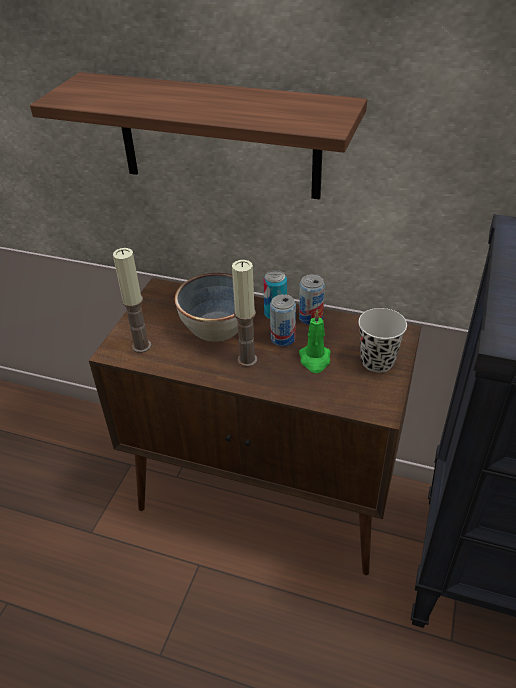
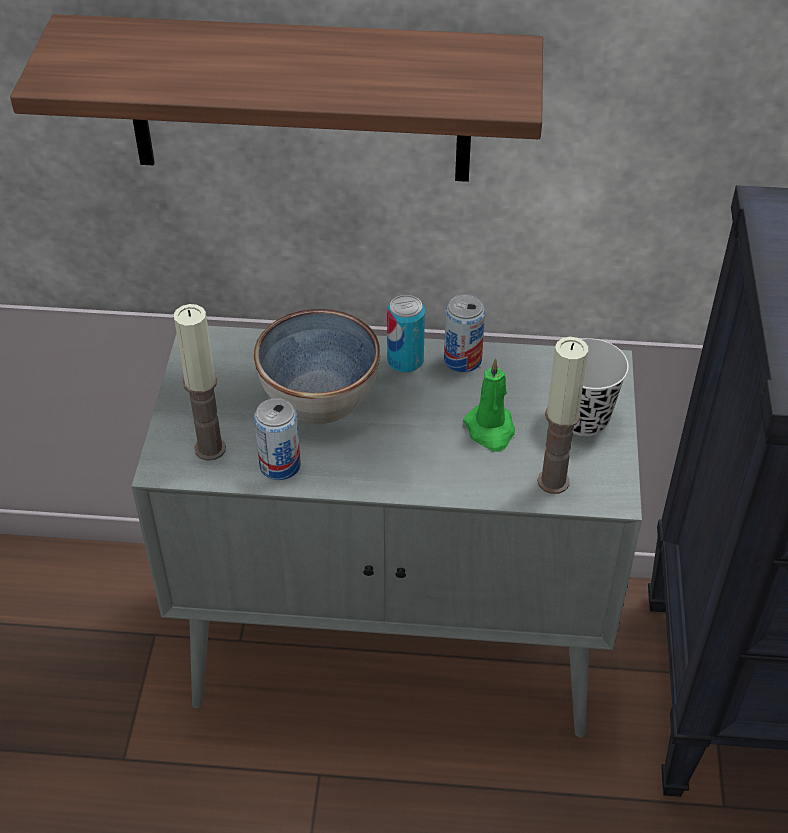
camera: 15 degrees left, 5 degrees up
brown cabinet [89,278,422,575] -> grey cabinet [131,326,642,738]
candle [232,260,257,367] -> candle moved to [537,337,588,494]
can [270,294,296,346] -> can moved to [254,398,301,480]

